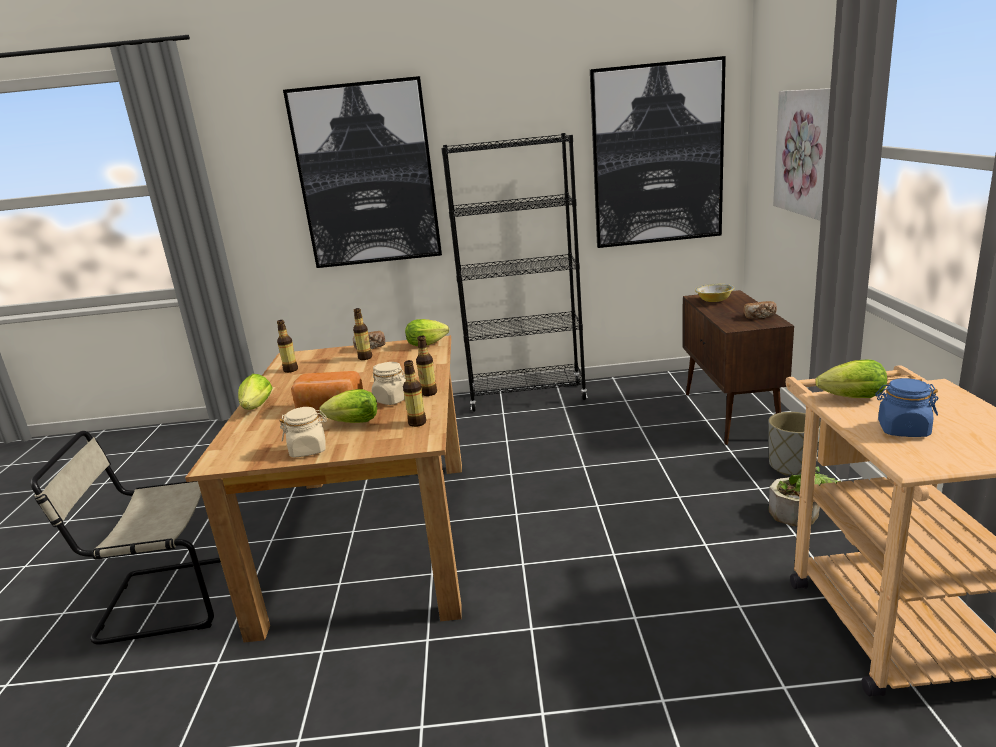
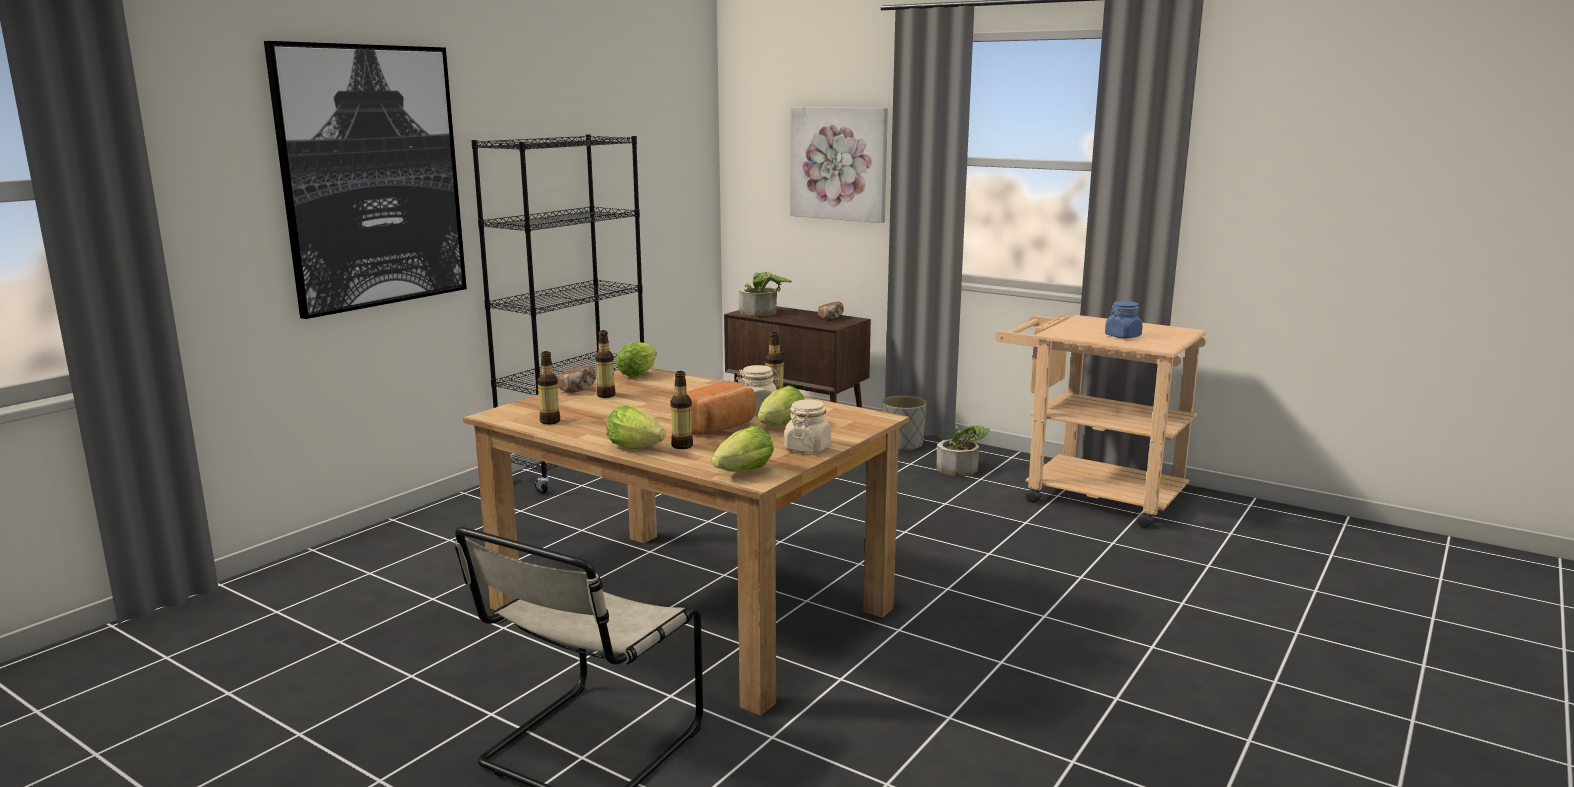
camera: 55 degrees left, 5 degrees down
bottle [403,360,426,427] -> bottle moved to [670,371,693,449]
picture [590,56,726,248] -> none
bowl [695,284,734,302] -> potted plant [739,272,792,317]
lettuce [816,359,887,398] -> lettuce moved to [712,426,774,472]

